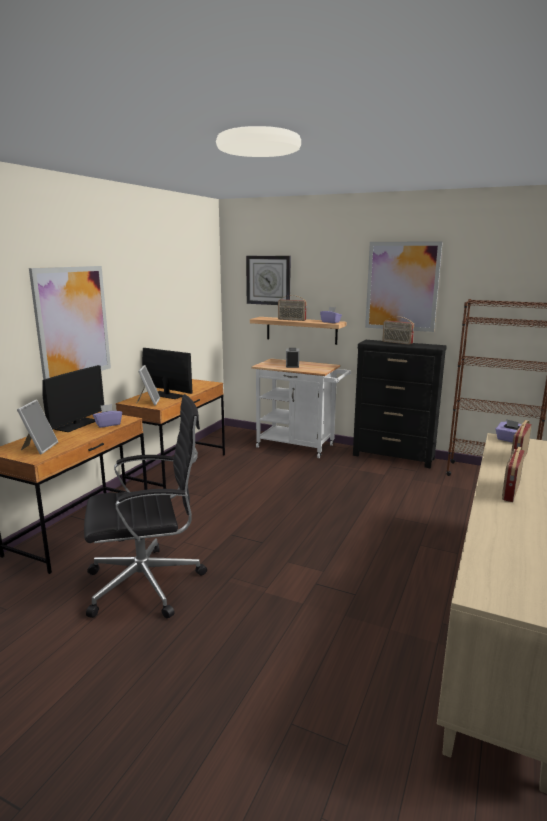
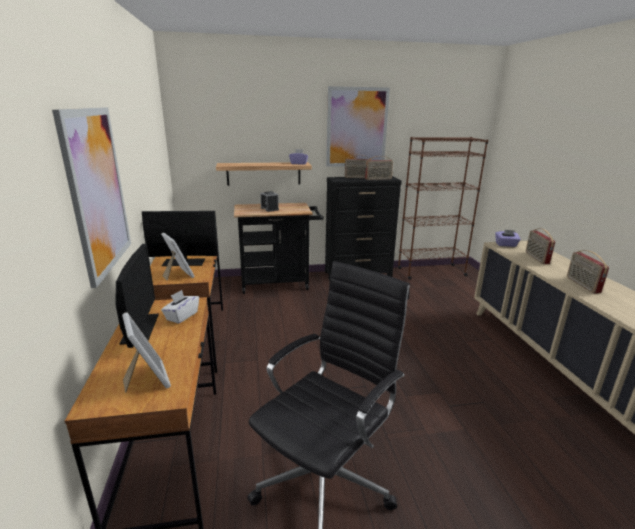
camera: 35 degrees left, 5 degrees up
purple tissue box [93,404,122,428] -> white tissue box [161,290,199,324]
wall clock [246,256,291,305] -> none
white cart [251,358,351,458] -> black cart [234,203,324,294]
radio [278,295,307,321] -> radio moved to [365,156,393,180]

